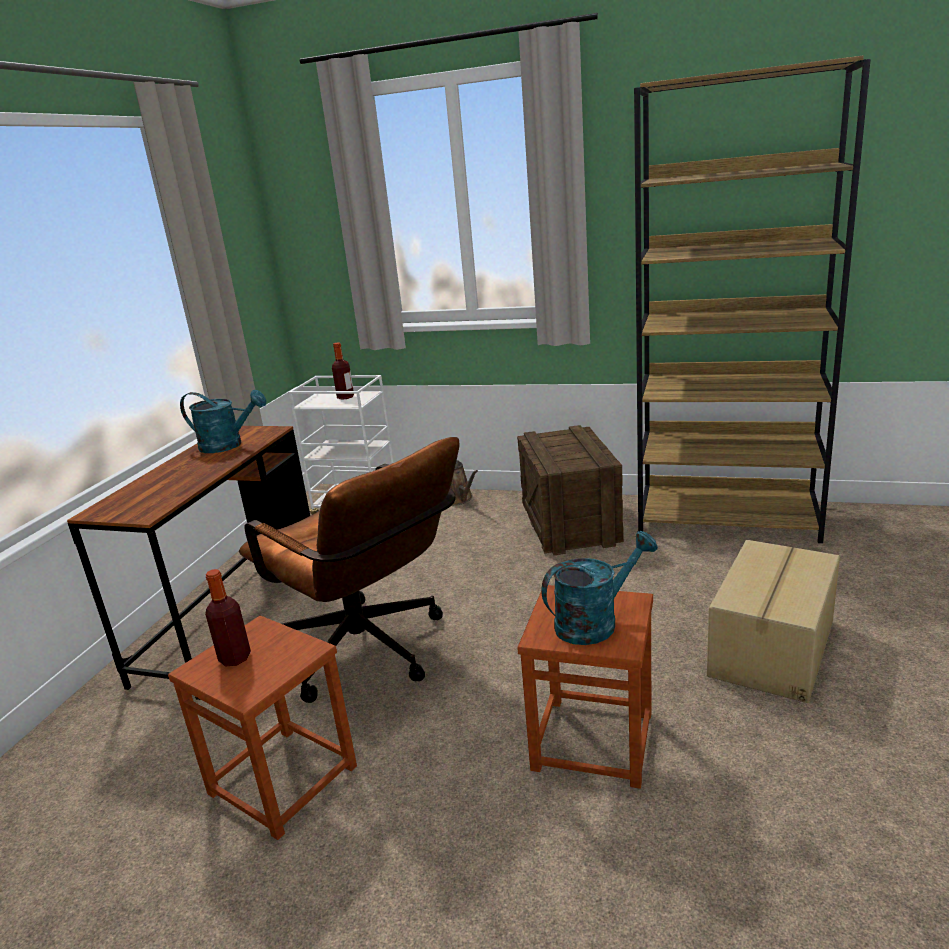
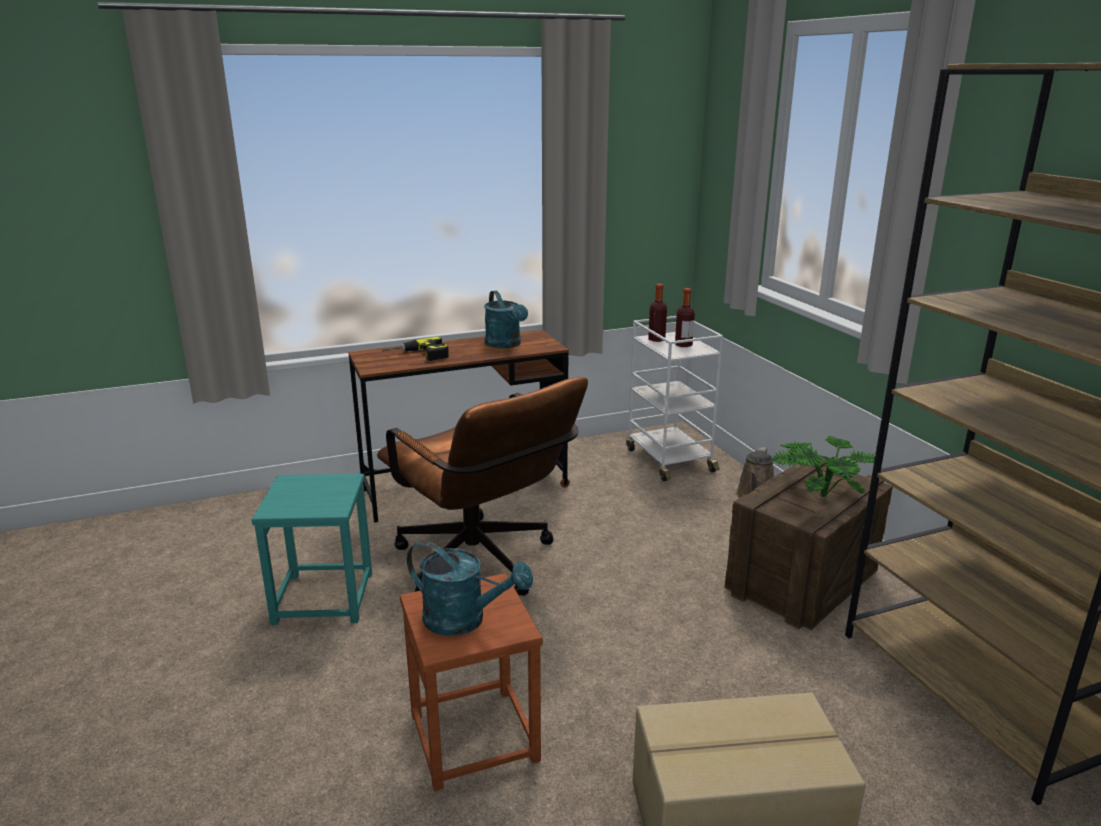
camera: 50 degrees right, 0 degrees up
brown stool [168,615,357,840] -> turquoise stool [251,474,372,625]
bottle [205,569,251,666] -> bottle moved to [648,284,667,342]
brown office chair [239,437,460,703] -> brown office chair turned 45 degrees counterclockwise [377,377,588,596]
none -> power drill [382,336,449,361]
none -> potted plant [771,436,875,497]

